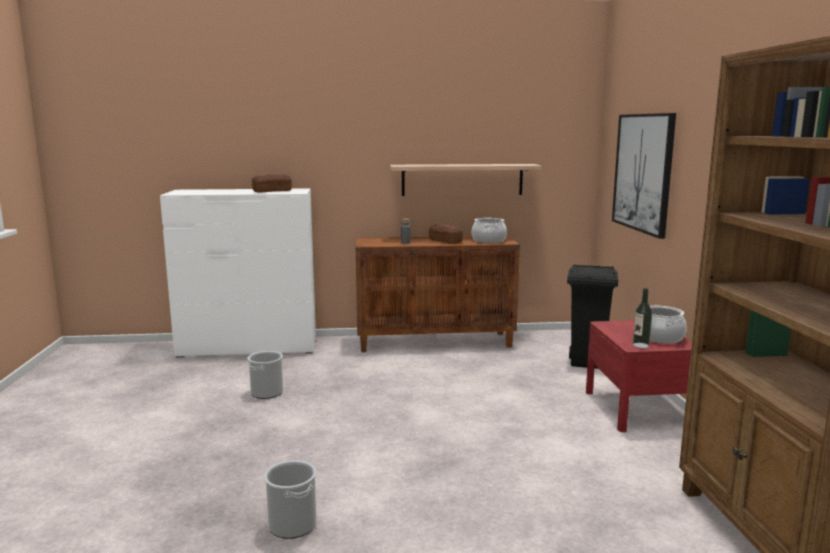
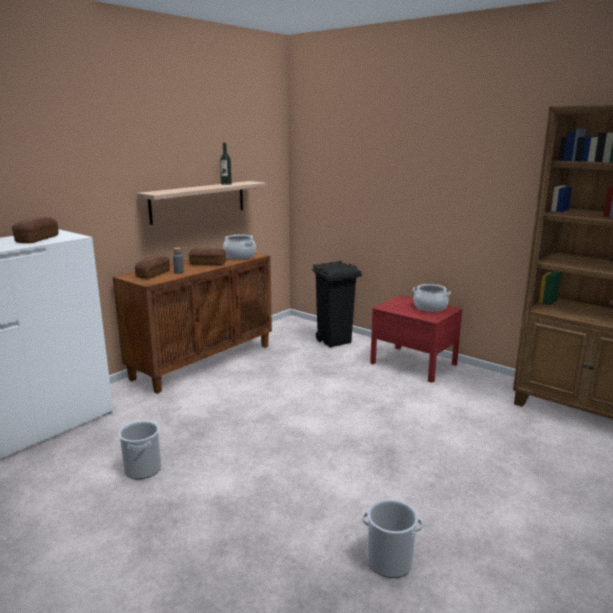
camera: 45 degrees left, 5 degrees up
picture [612,113,676,239] -> none
bottle [633,288,652,348] -> bottle moved to [220,143,232,185]
none -> bread [135,256,170,279]

